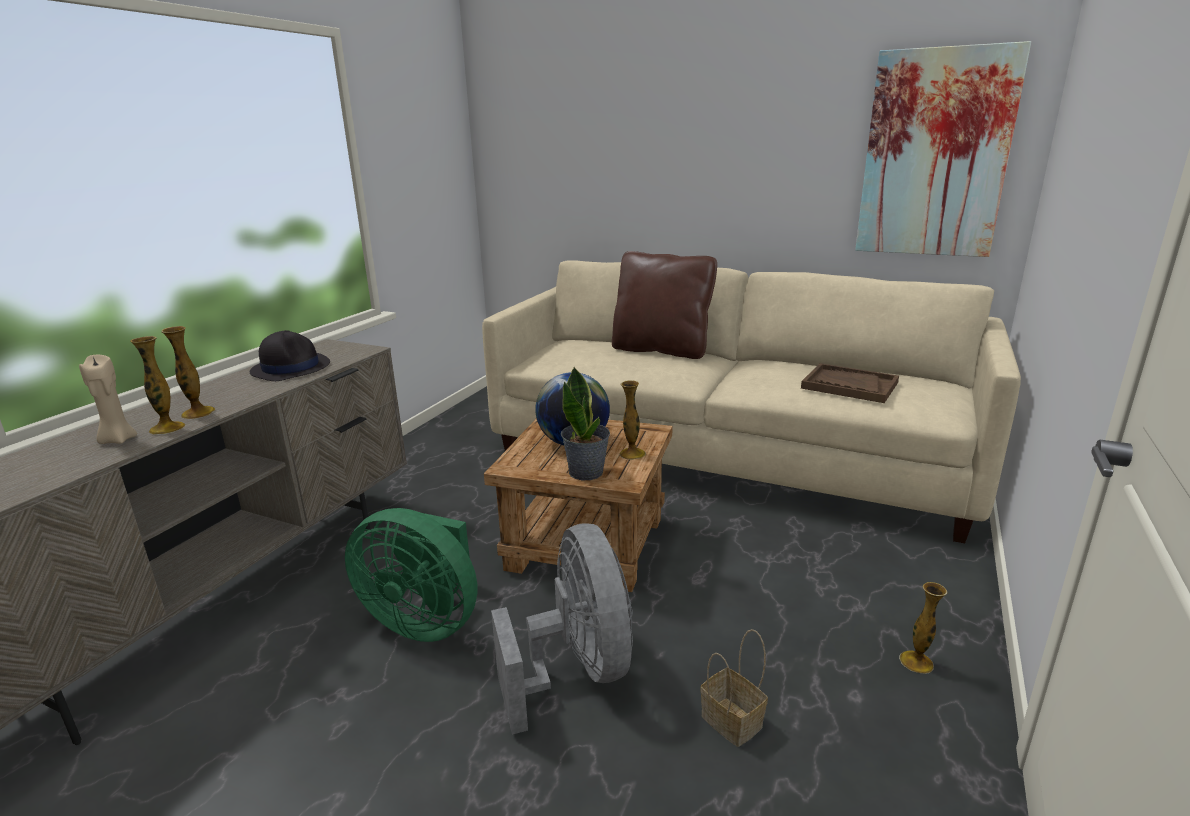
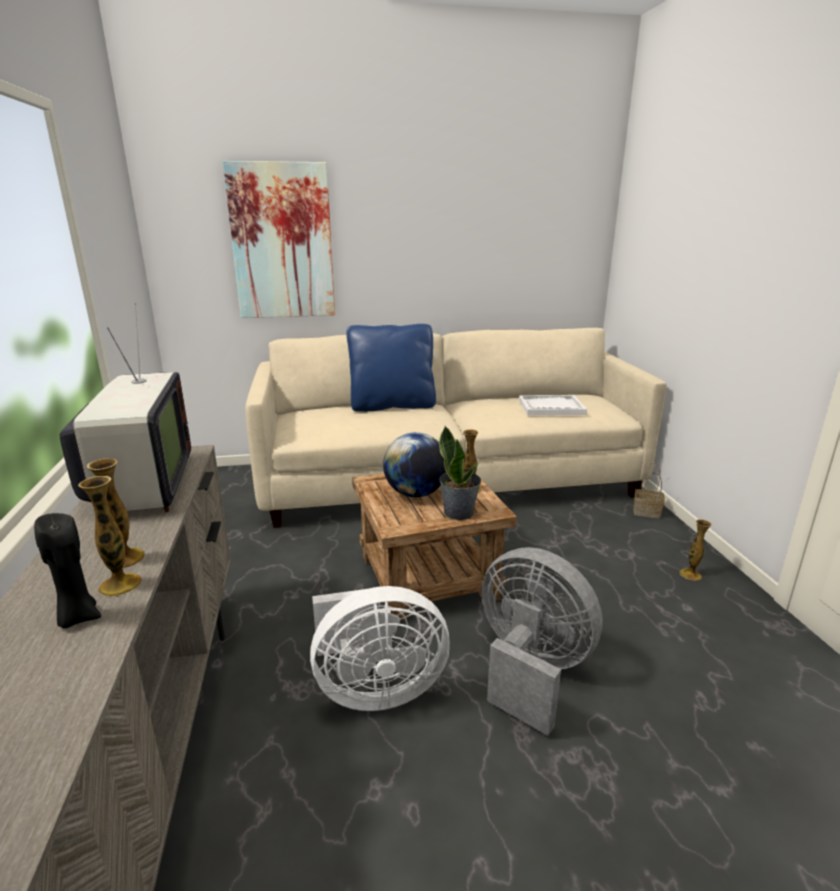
camera: 35 degrees left, 0 degrees up
beige candle [79,355,137,444] -> black candle [34,513,101,628]
black hat [250,330,330,381] -> television [60,303,191,512]
green fan [345,508,478,642] -> white fan [310,586,450,711]
brown pillow [612,251,717,359] -> blue pillow [346,324,436,412]
basket [700,629,768,747] -> basket moved to [634,462,665,519]
brown tray [801,363,899,403] -> white tray [519,395,587,415]
picture [855,41,1031,257] -> picture moved to [223,161,335,318]

